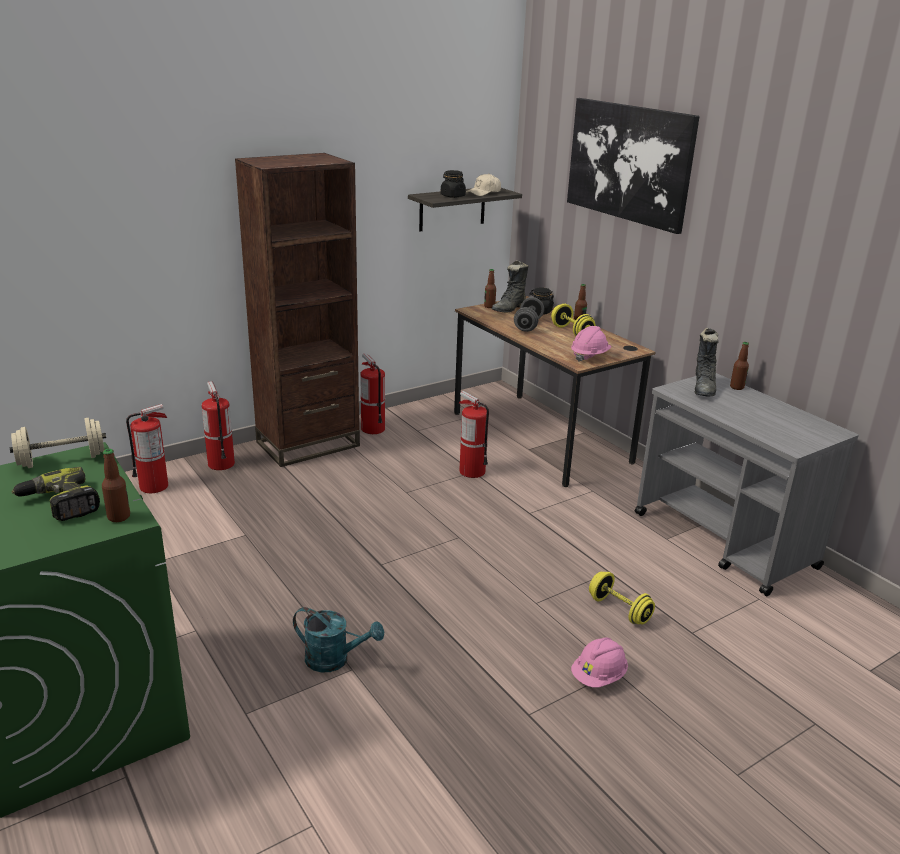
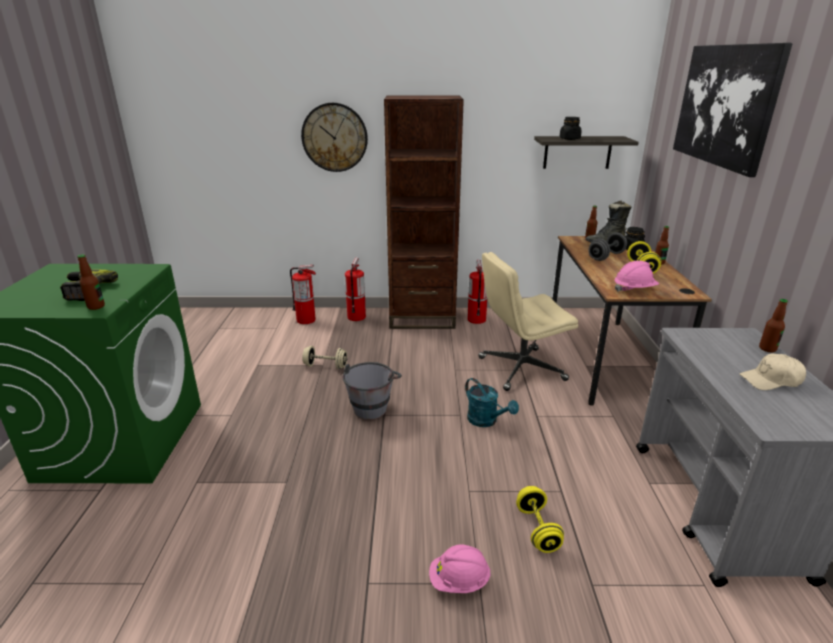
camera: 35 degrees right, 0 degrees up
beige dumbbell [10,418,106,468] -> beige dumbbell moved to [302,346,347,369]
turquoise watering can [293,607,384,672] -> turquoise watering can moved to [465,378,519,427]
fire extinguisher [458,391,489,478] -> beige office chair [478,252,578,391]
beige cap [466,173,501,196] -> beige cap moved to [739,353,806,390]
black boot [695,328,719,397] -> none
none -> wall clock [301,103,368,172]
none -> grey bucket [343,362,402,420]

